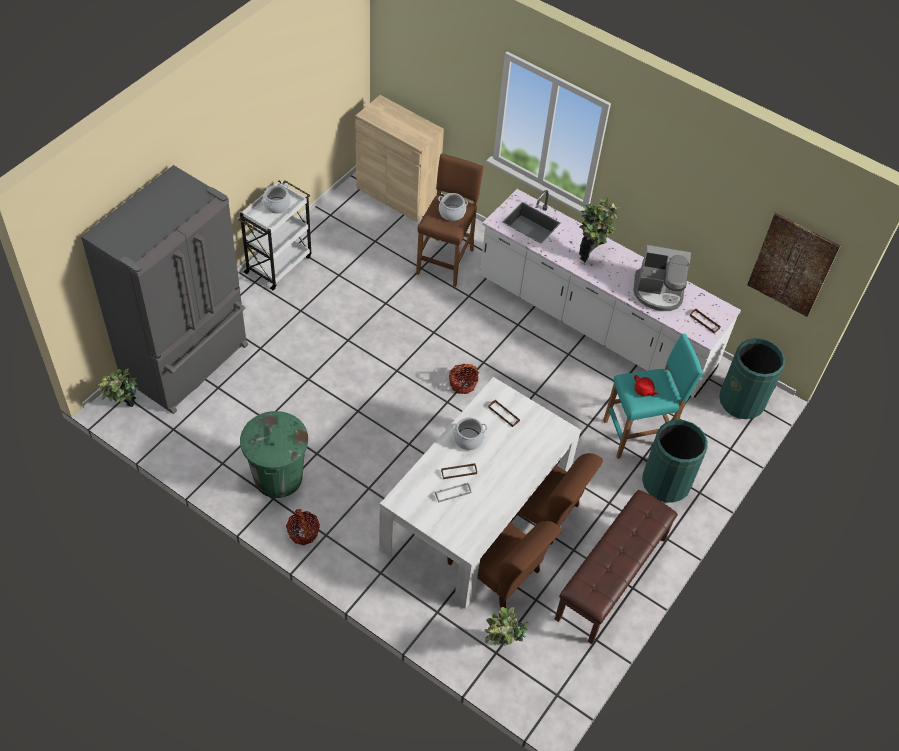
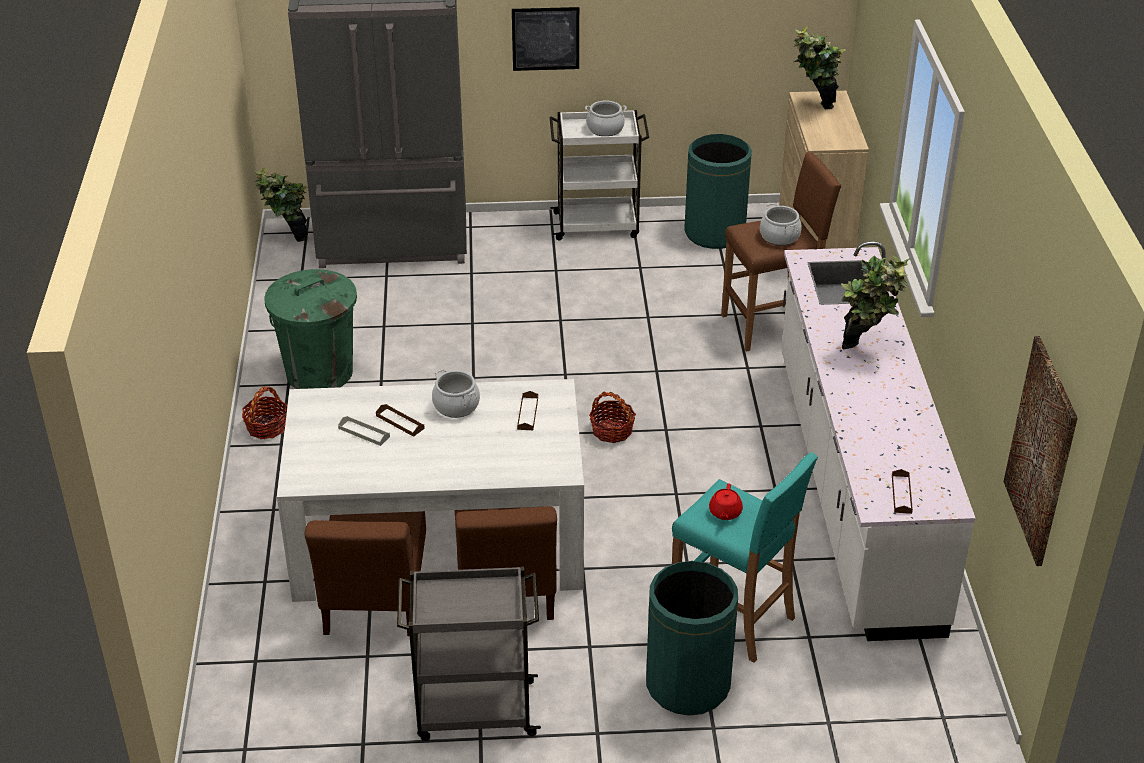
camera: 55 degrees right, 15 degrees down
potted plant [485,607,529,646] -> potted plant moved to [794,26,846,109]
brown bench [555,490,678,644] -> grey cart [397,567,541,741]
coffee machine [633,245,691,311] -> none
green trash can [719,338,785,419] -> green trash can moved to [684,134,752,249]
none -> picture [512,7,579,71]

